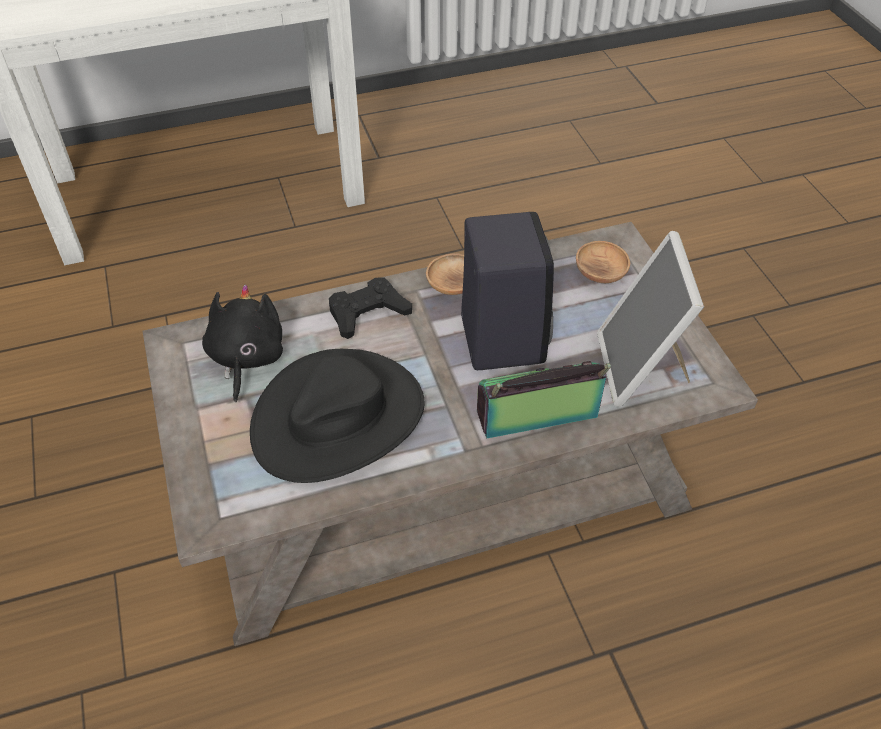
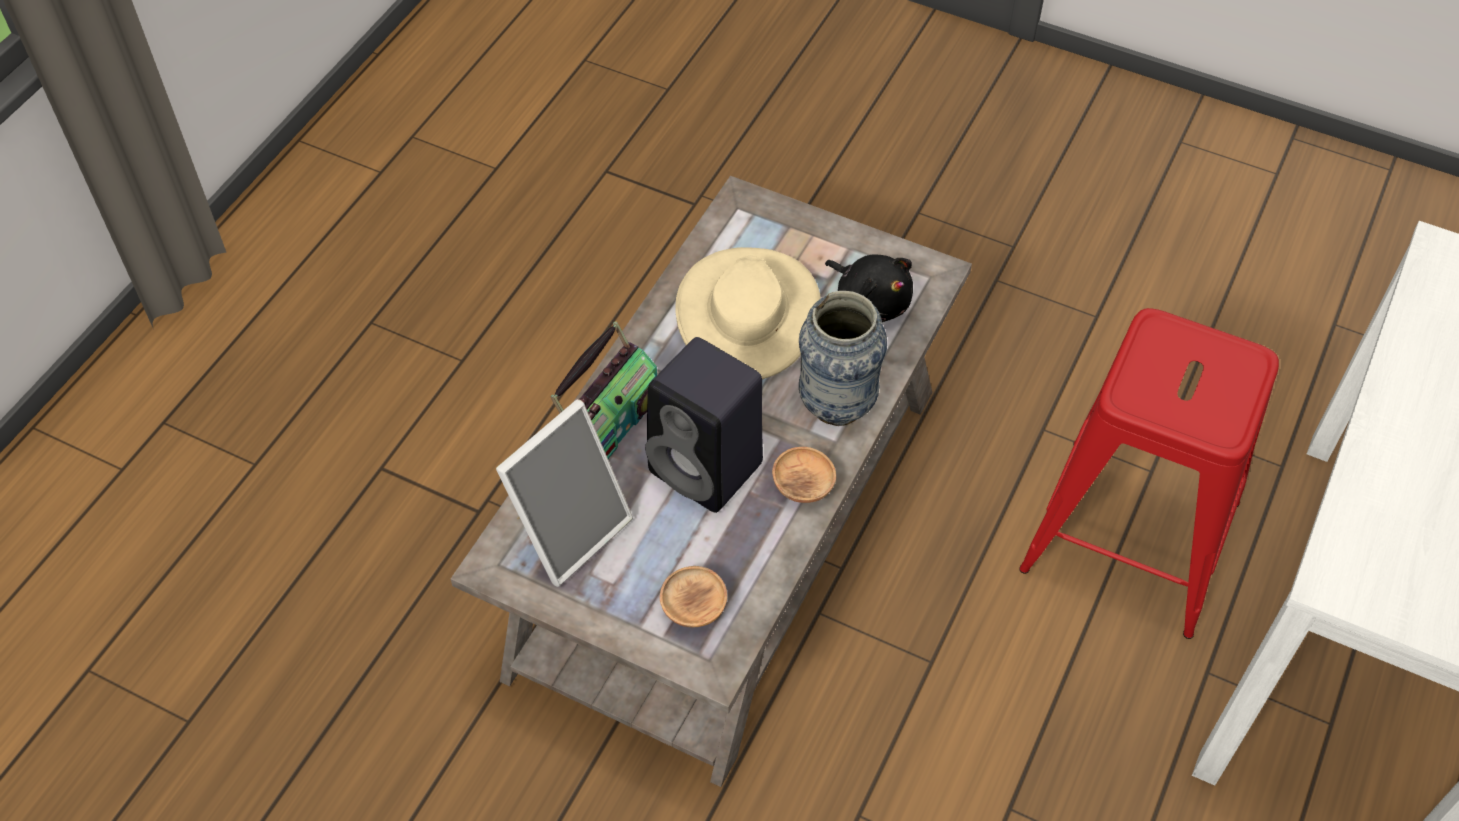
camera: 135 degrees right, 5 degrees up
black hat [250,349,425,483] -> beige hat [675,247,821,379]
black game controller [329,277,412,339] -> vase [799,291,887,426]
picture frame [597,231,704,407] -> picture frame turned 90 degrees clockwise [496,399,633,587]
none -> red stool [1019,308,1279,639]

